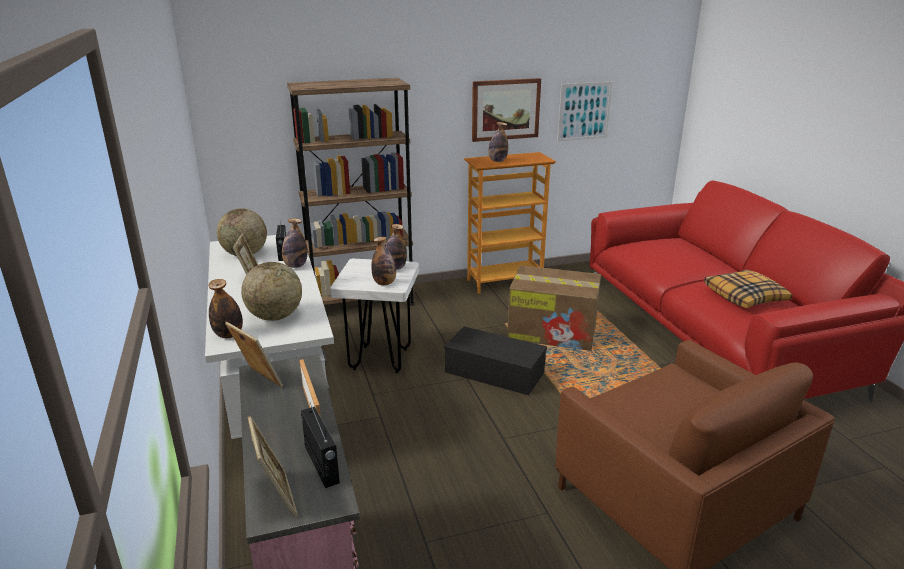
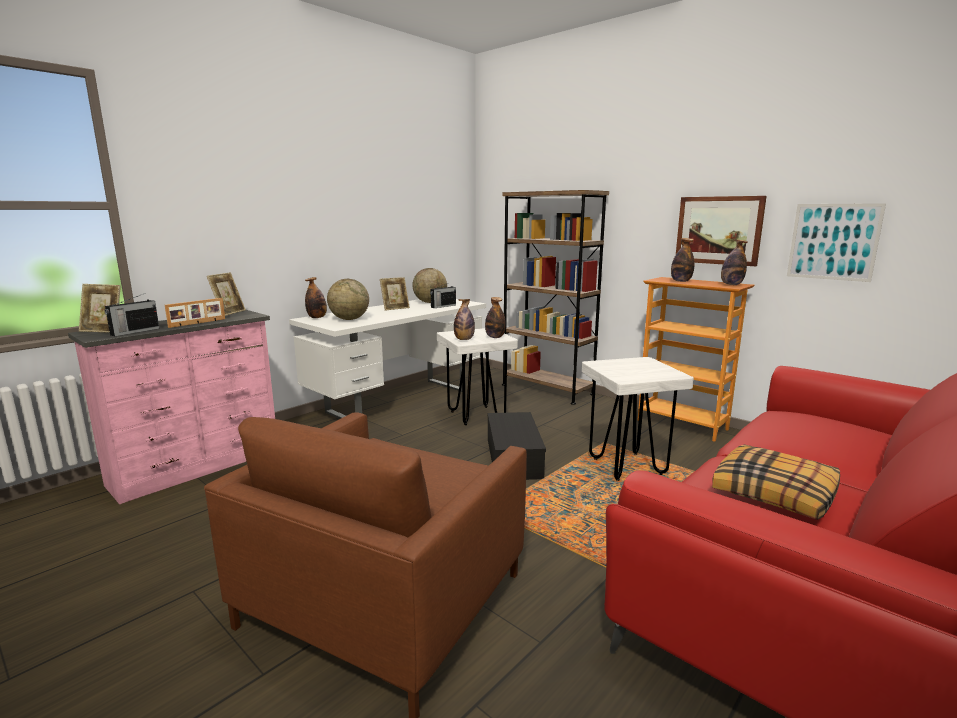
camera: 60 degrees right, 10 degrees down
picture frame [248,416,298,517] -> picture frame turned 60 degrees clockwise [79,284,121,333]
bottle [282,218,307,268] -> bottle moved to [721,239,748,285]
cardboard box [507,265,601,351] -> white stool [582,357,694,481]

